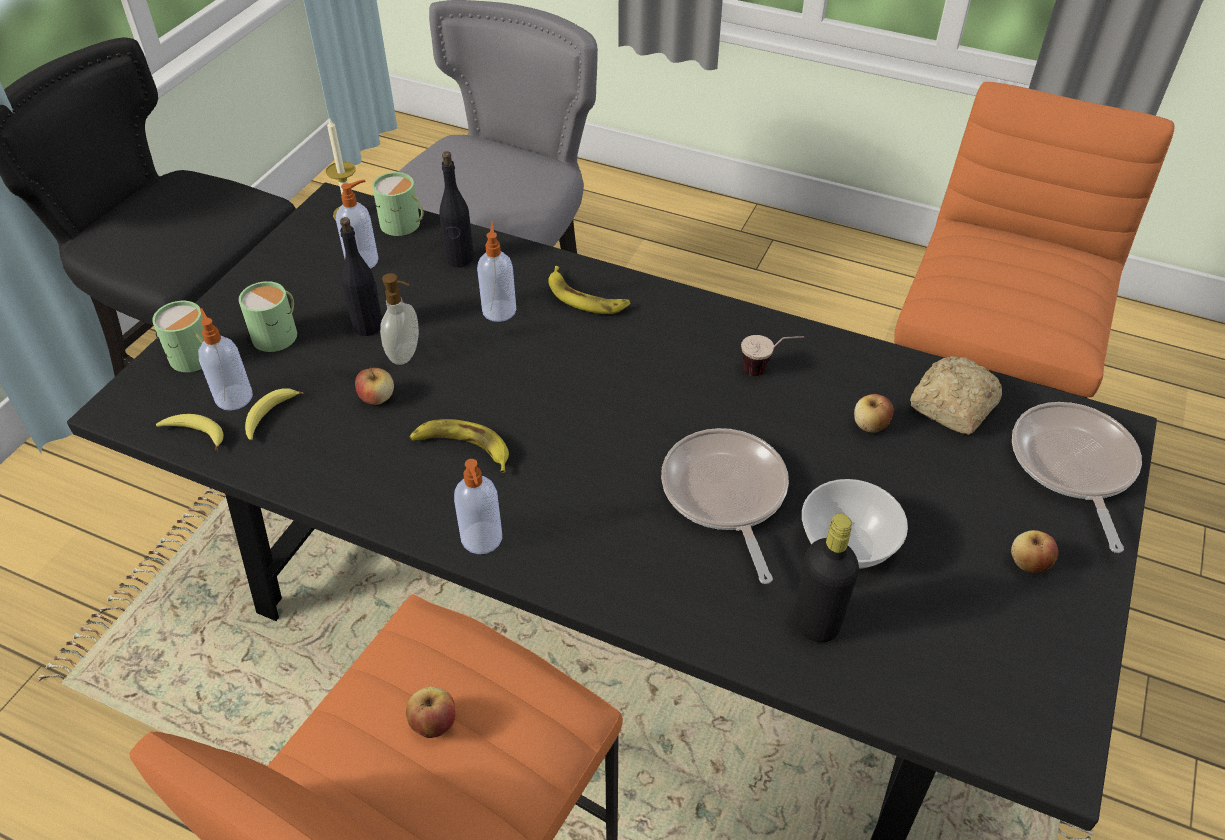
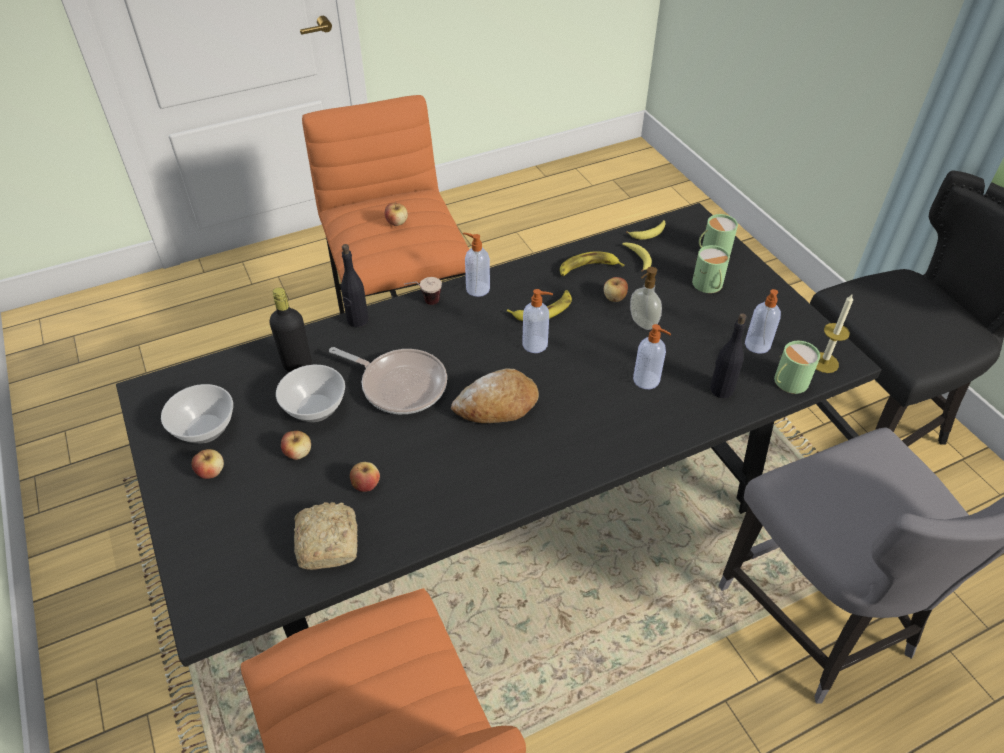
camera: 130 degrees right, 0 degrees up
soap dispenser [198,308,253,411] -> soap dispenser moved to [522,289,553,353]
black bottle [340,217,382,336] -> black bottle moved to [341,244,369,327]
banana [548,266,630,314] -> banana moved to [560,251,624,276]
cup [741,335,804,376] -> cup moved to [404,277,442,305]
frying pan [1012,402,1142,553] -> none
none -> bowl [161,384,233,444]
none -> apple [281,431,311,460]
none -> bread [451,369,539,423]

